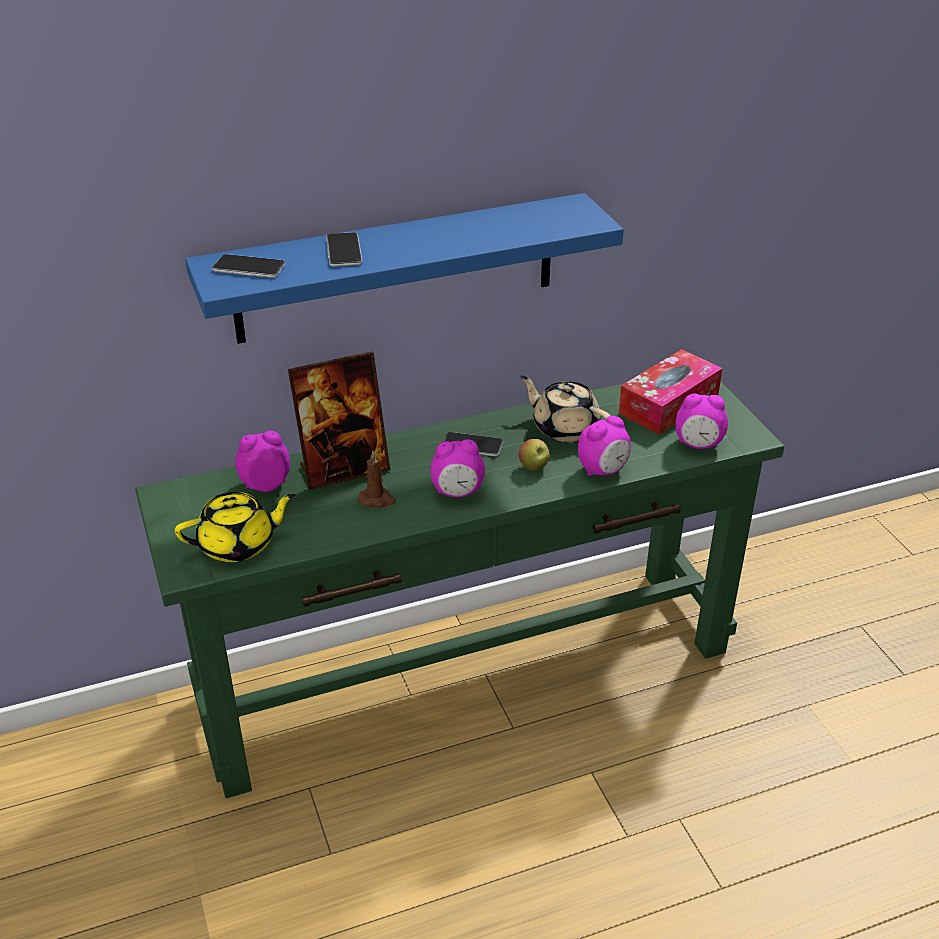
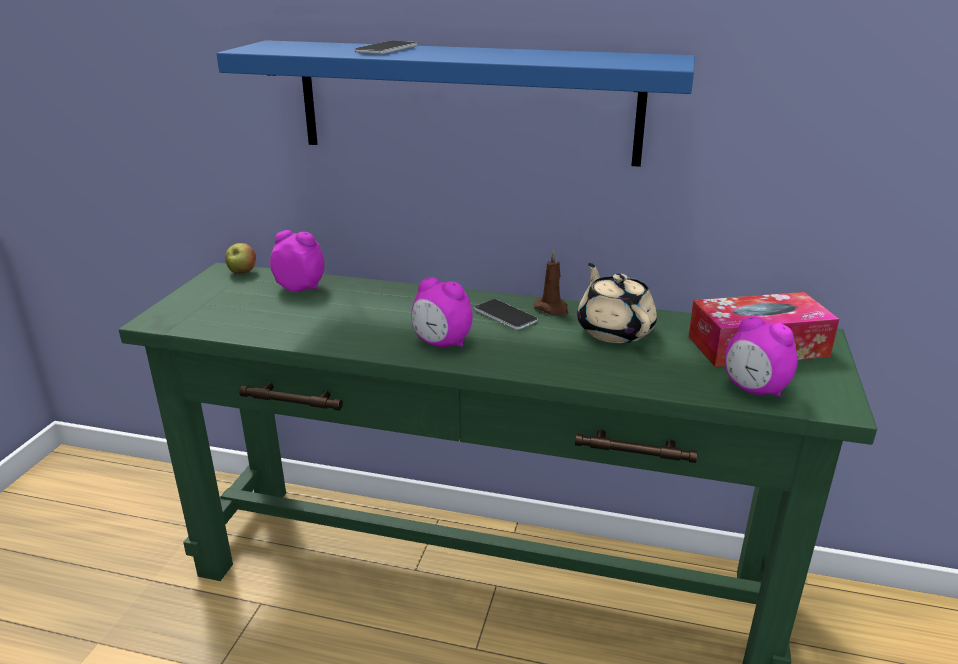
camera: 35 degrees right, 10 degrees down
yellow teapot [175,492,295,562] -> none
phone [212,254,286,278] -> none
picture frame [288,351,390,490] -> none
brown candle [358,451,396,508] -> brown candle moved to [533,250,568,315]
apple [519,439,550,472] -> apple moved to [225,243,256,274]
alarm clock [578,416,631,477] -> none

